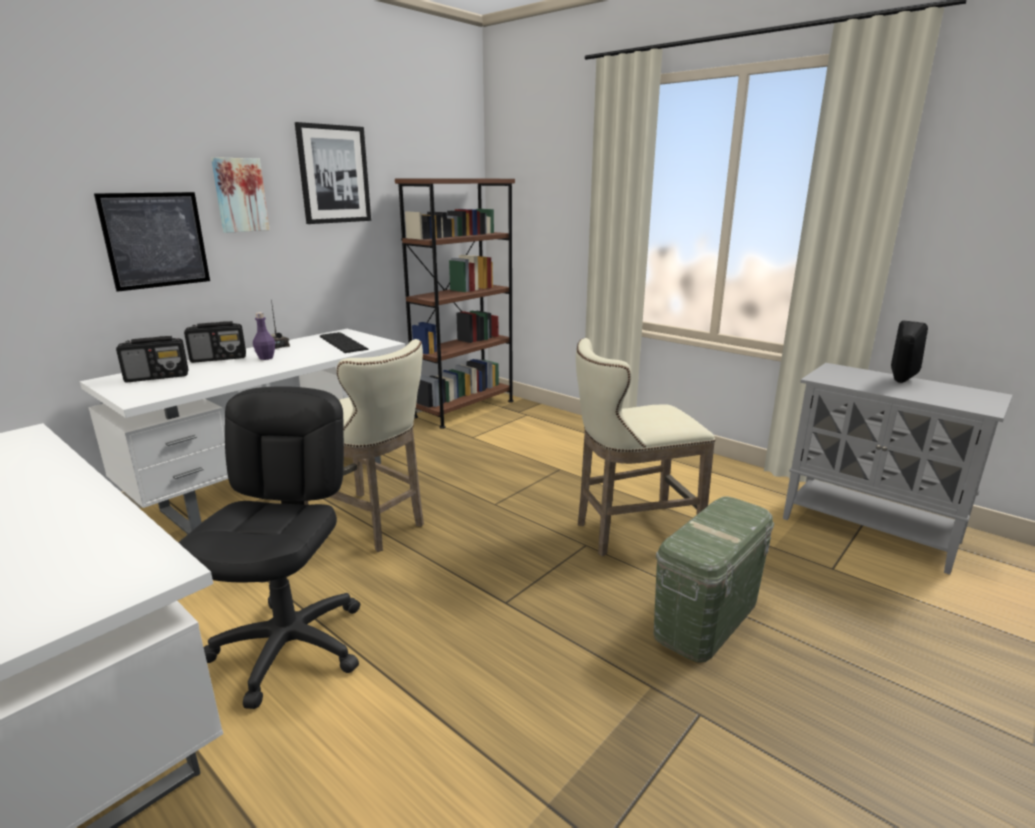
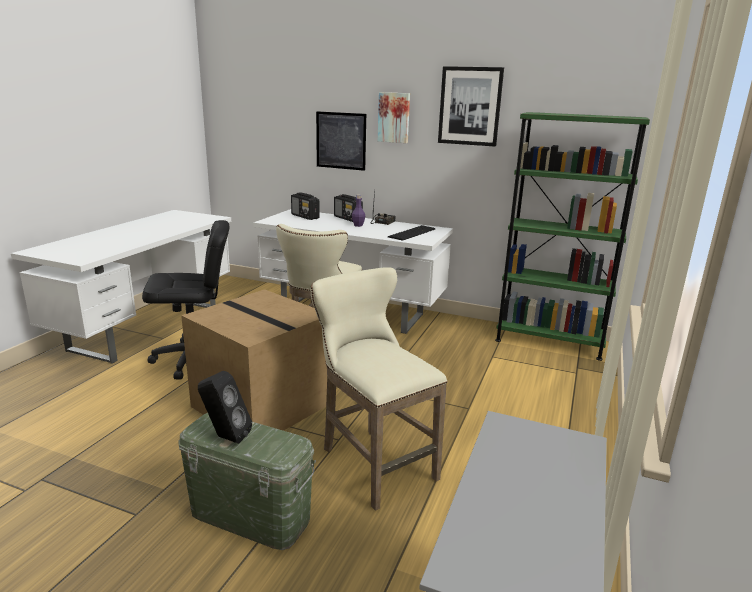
camera: 70 degrees right, 0 degrees up
brown bookcase [395,178,515,429] -> green bookcase [495,112,650,361]
black speaker [891,321,928,383] -> black speaker moved to [198,371,252,444]
none -> cardboard box [181,289,327,431]

